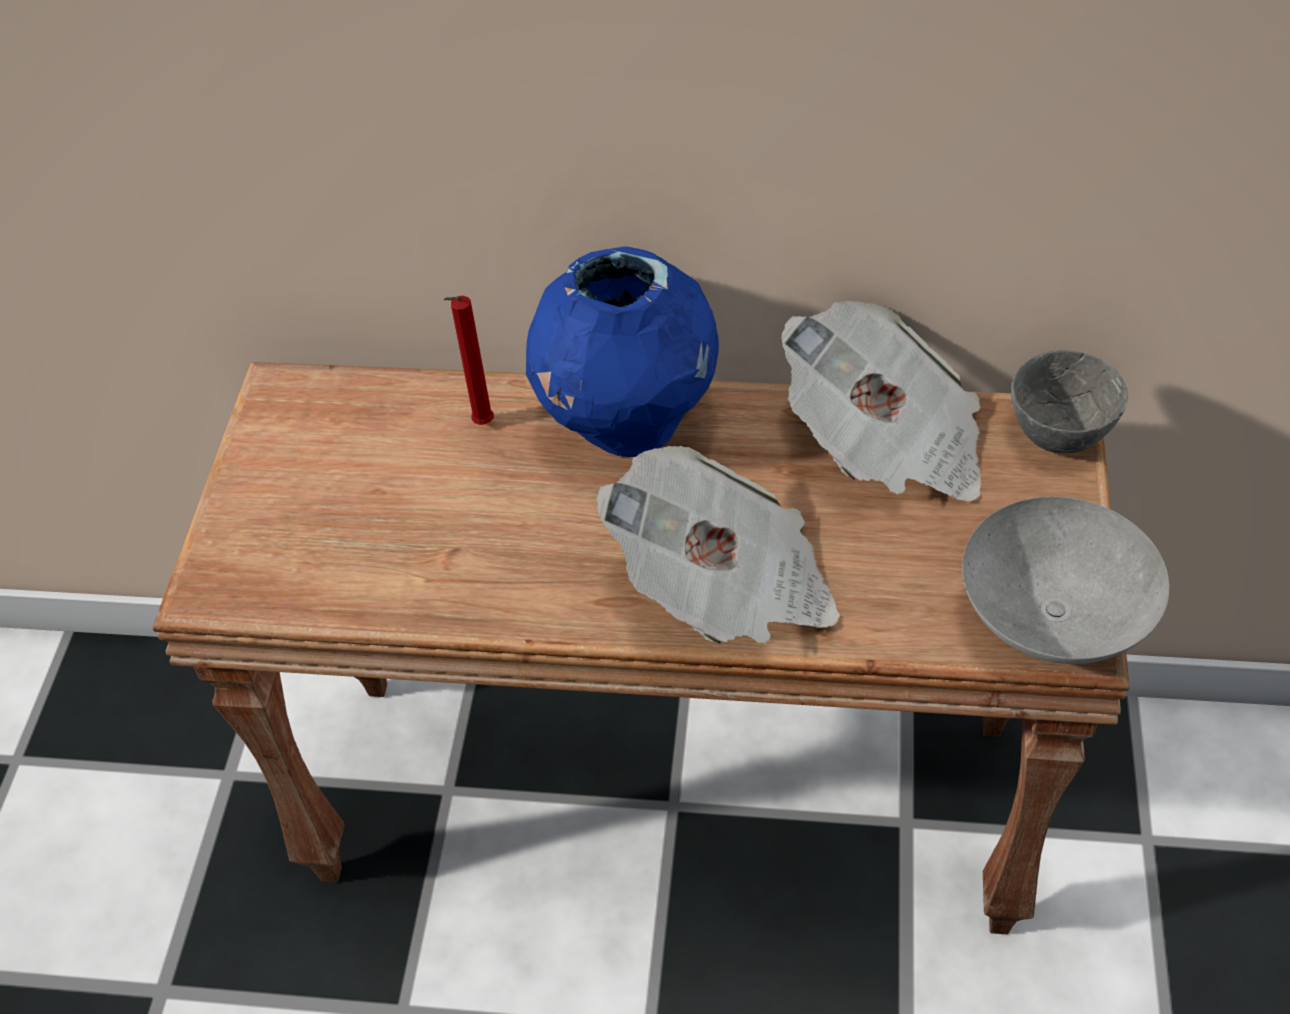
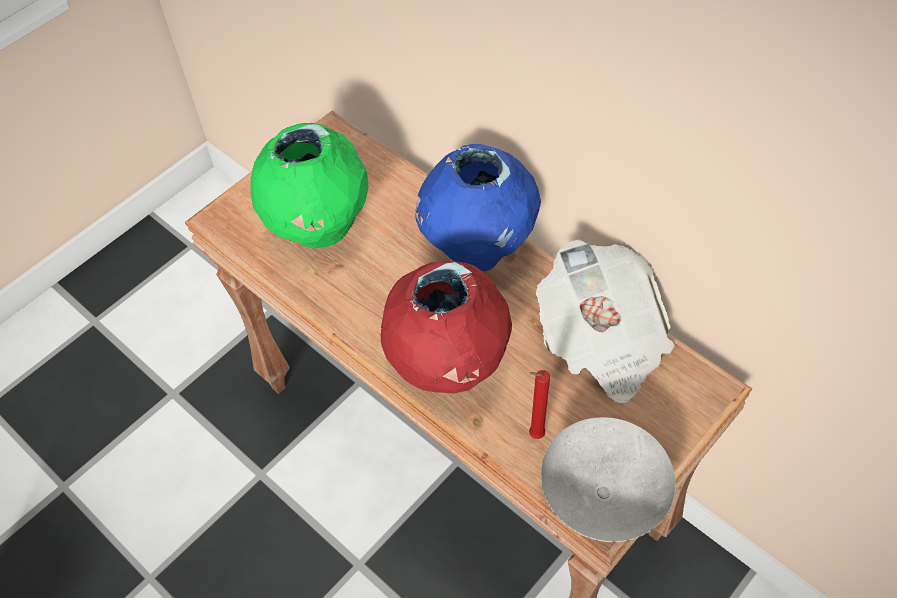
camera: 35 degrees right, 5 degrees up
red candle [444,296,494,425] -> red candle moved to [529,370,550,439]
newspaper [596,446,840,644] -> red vase [381,260,512,393]
grey bowl [1011,350,1128,453] -> none
none -> green vase [250,123,369,248]

